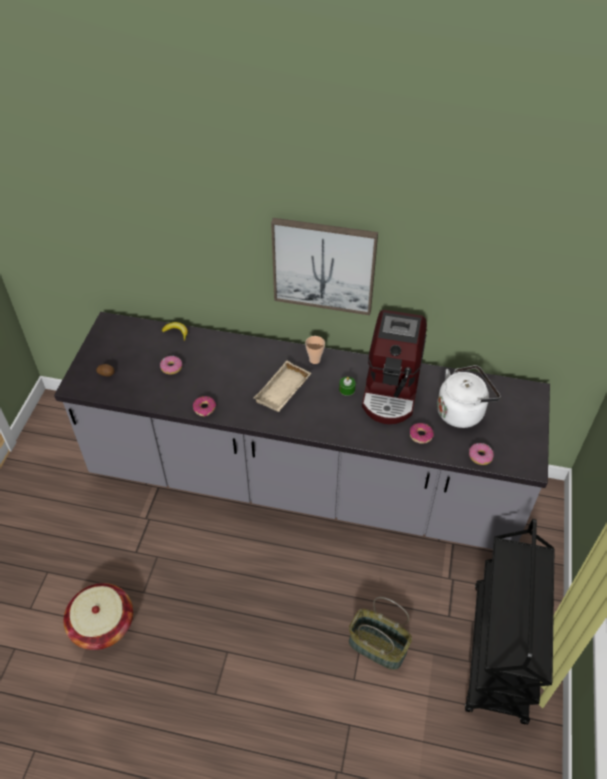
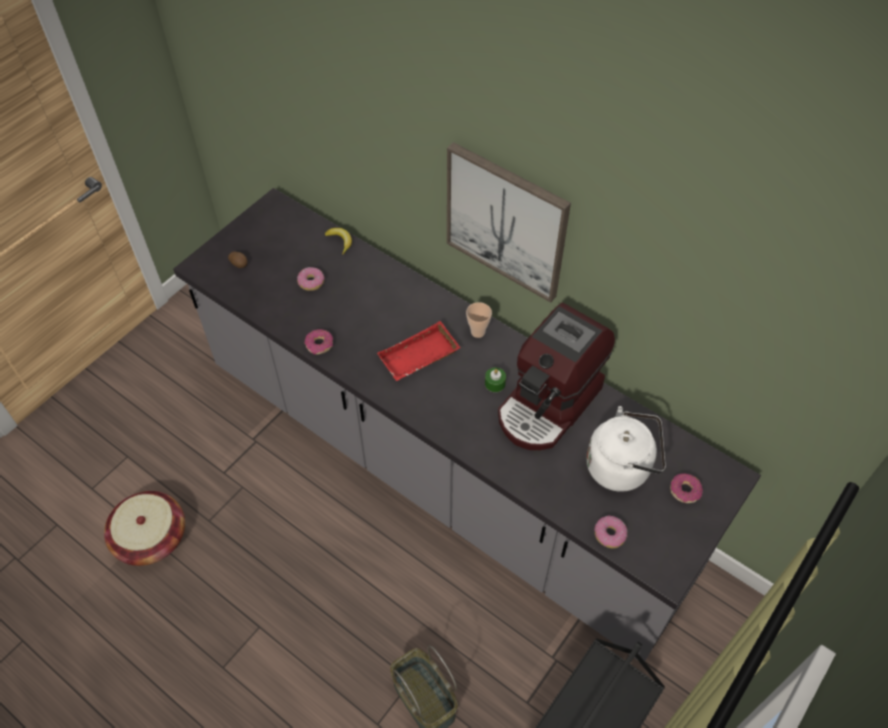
camera: 25 degrees right, 5 degrees up
beige tray [254,360,311,412] -> red tray [377,321,461,381]
donut [410,423,434,444] -> donut moved to [670,473,703,503]

